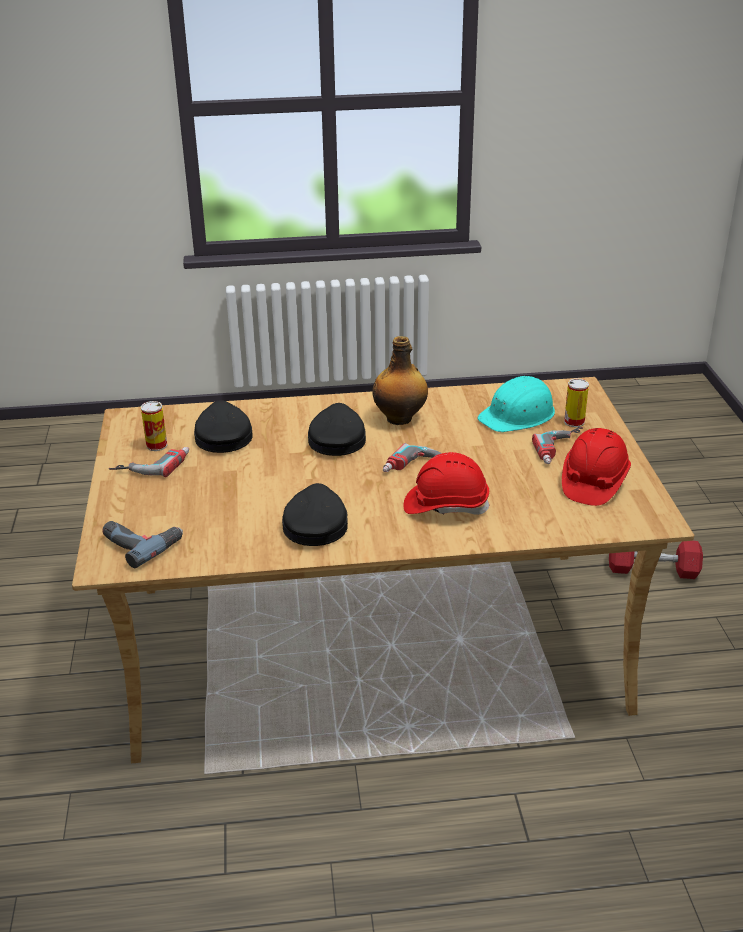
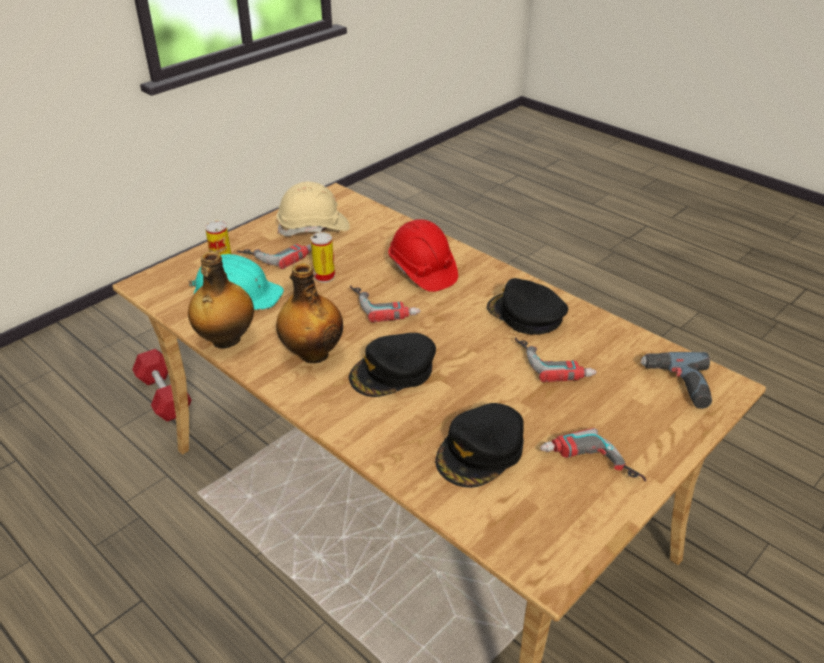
camera: 130 degrees left, 5 degrees up
can [141,401,167,451] -> can moved to [311,232,335,283]
black cap [282,483,348,546] -> black cap turned 75 degrees clockwise [487,278,568,335]
red hard hat [562,428,631,506] -> beige hard hat [277,182,350,236]
none -> bottle [188,252,254,349]
none -> power drill [515,337,597,382]

